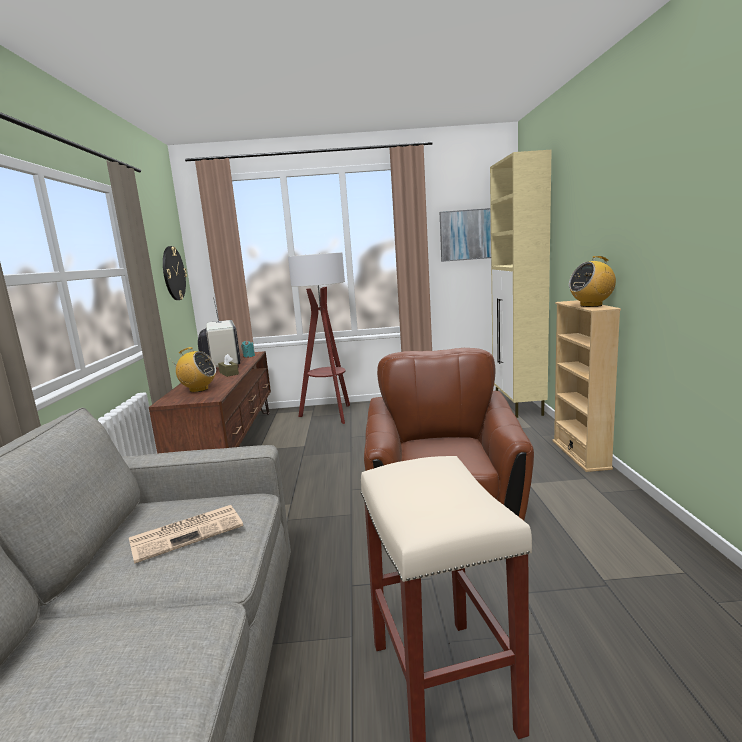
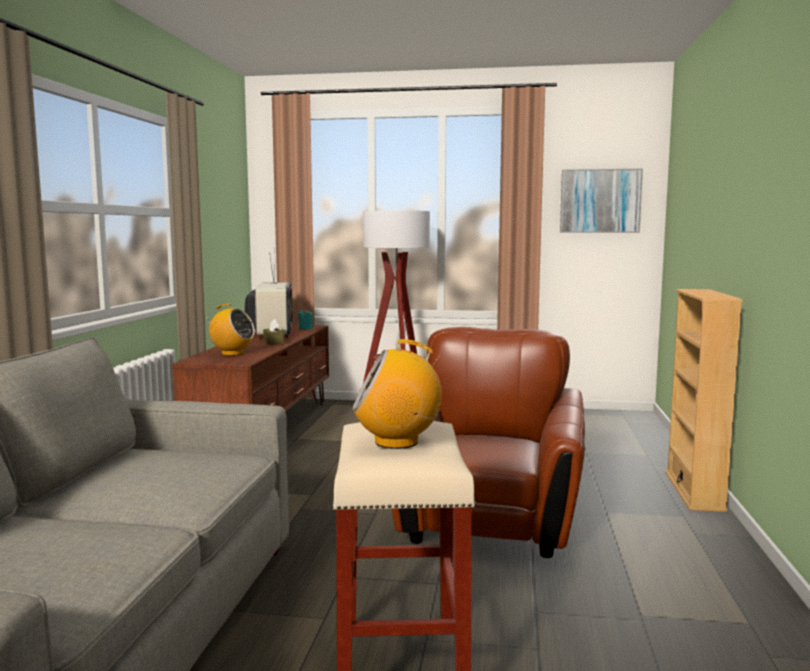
camera: 10 degrees right, 5 degrees down
newspaper [129,505,243,564] -> none
wall clock [163,246,187,300] -> none
beige cabinet [490,149,552,418] -> none
radio [569,256,616,307] -> radio moved to [352,339,442,449]

